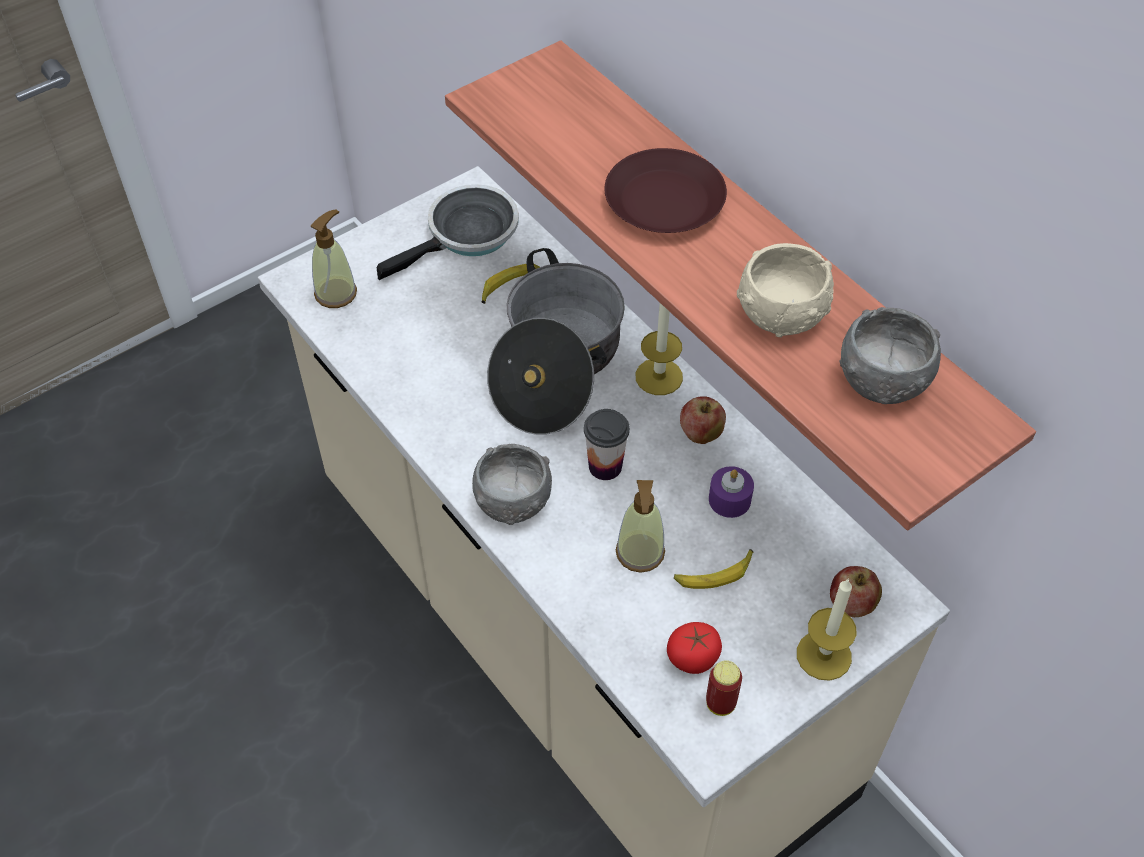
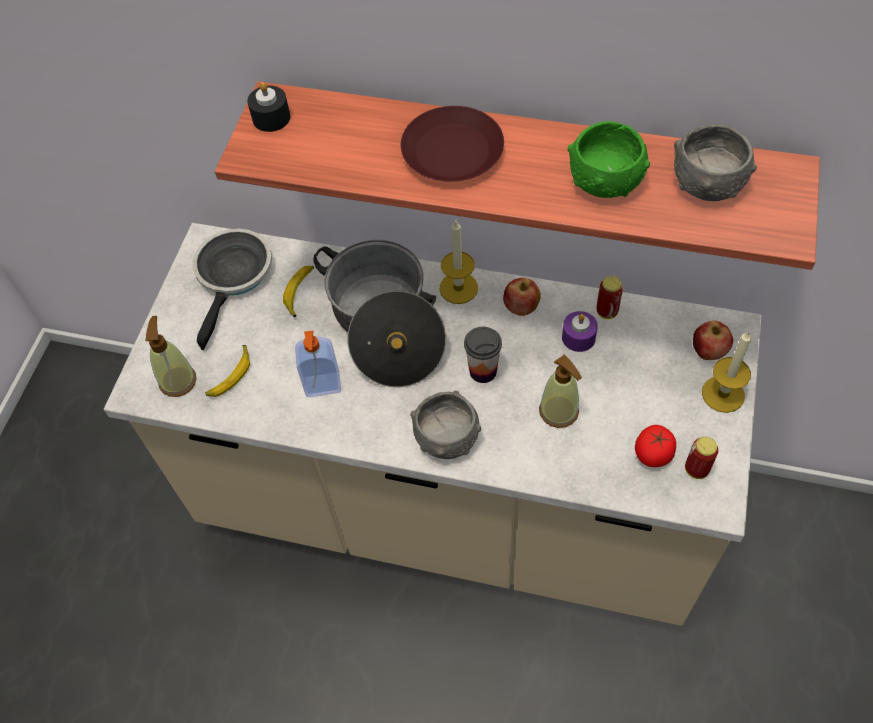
camera: 35 degrees left, 5 degrees up
banana [674,549,753,589] -> banana moved to [205,345,250,397]
beige bowl [737,243,834,337] -> green bowl [568,121,650,198]
none -> black candle [247,82,290,132]
none -> soap dispenser [295,330,341,397]
none -> can [596,276,623,319]

